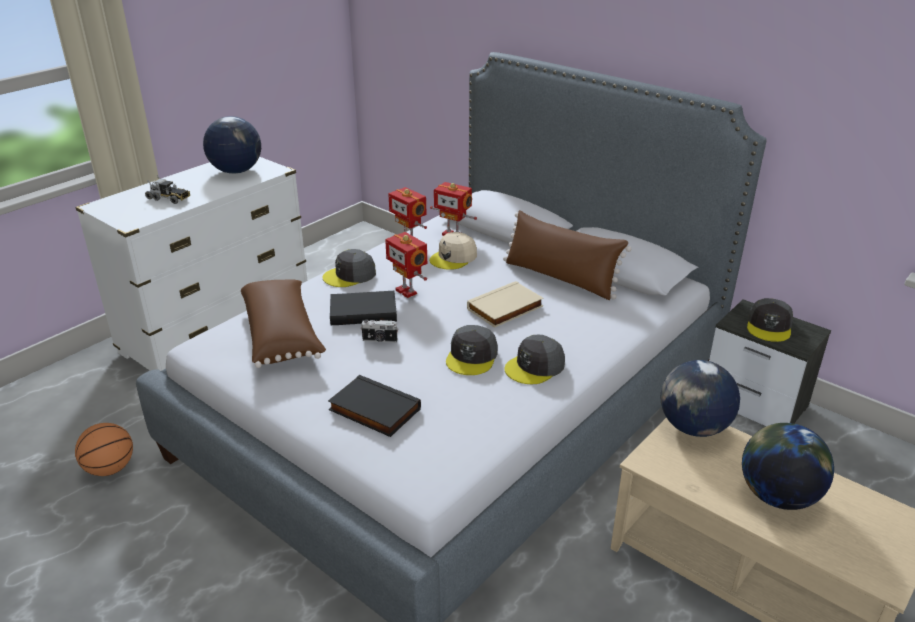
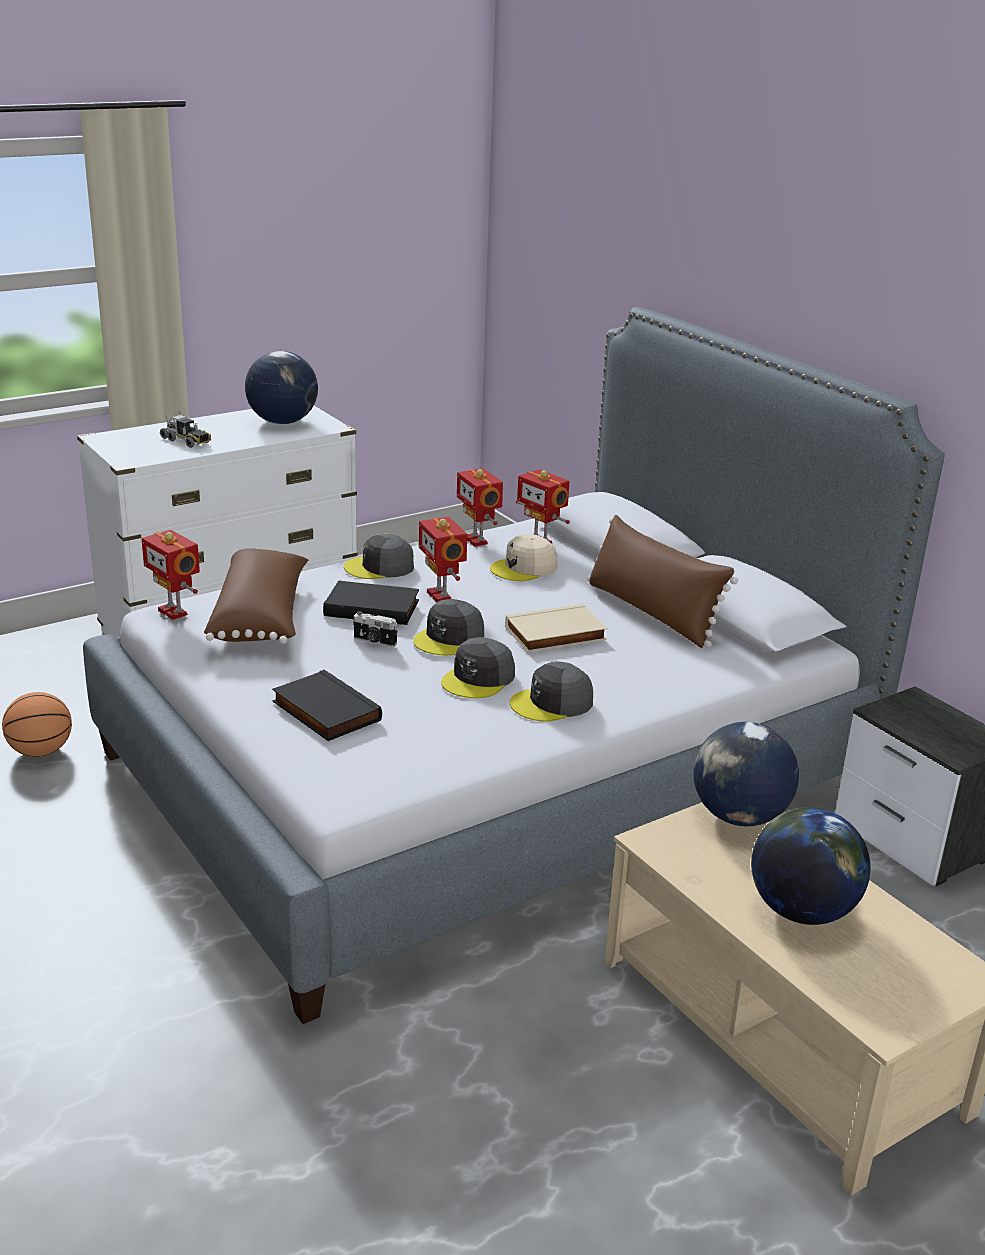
camera: 15 degrees right, 5 degrees down
grey cap [747,298,793,342] -> grey cap moved to [413,599,484,655]
none -> toy robot [142,530,200,620]

